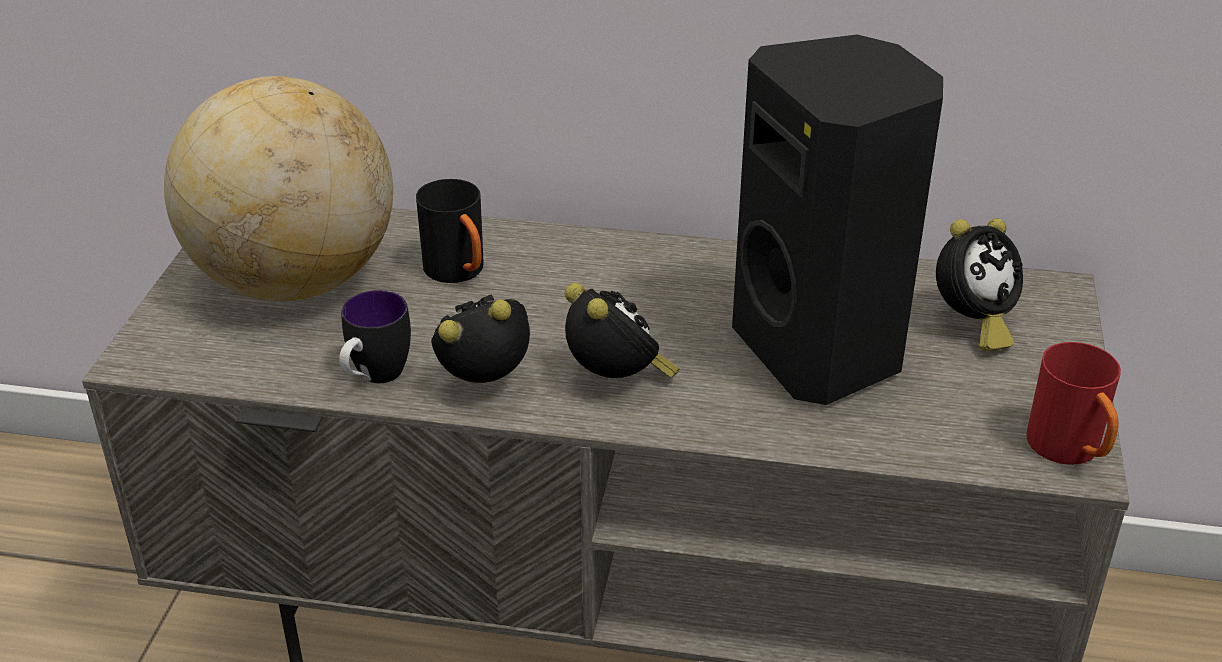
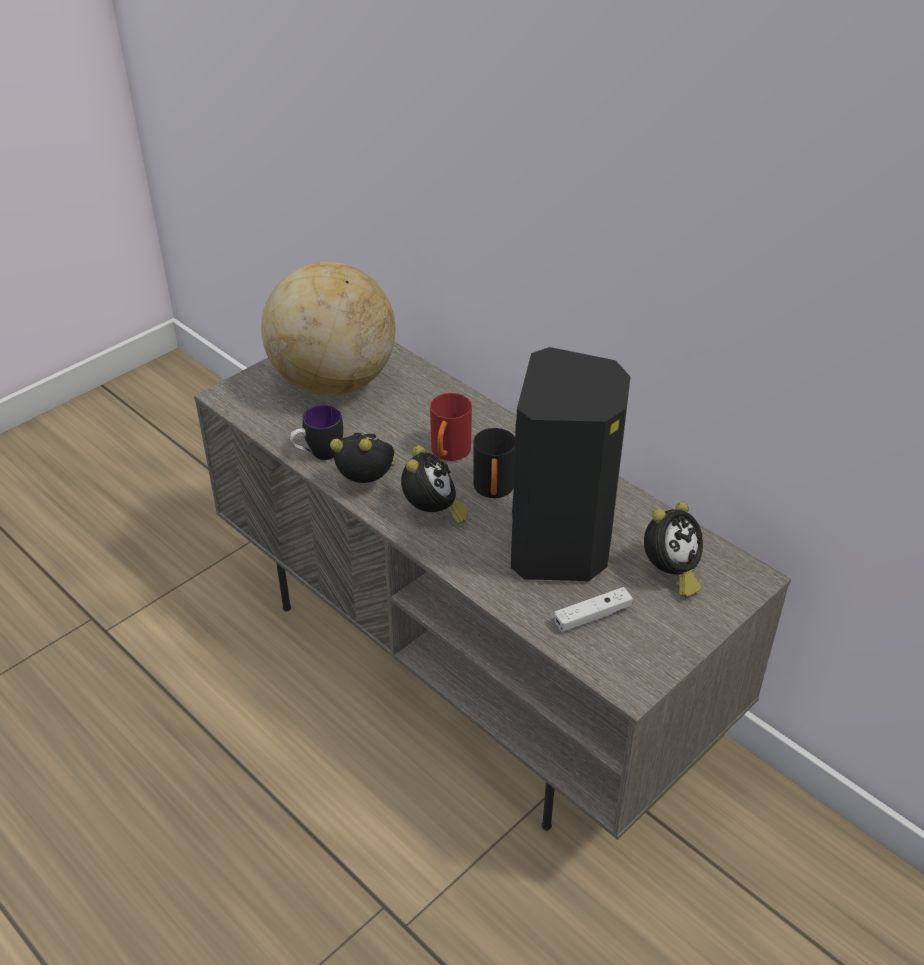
camera: 35 degrees right, 5 degrees up
black mug [416,179,484,283] -> black mug moved to [473,428,515,498]
alarm clock [936,218,1023,351] -> alarm clock turned 45 degrees counterclockwise [644,502,703,597]
red mug [1026,342,1121,465] -> red mug moved to [430,393,472,461]
none -> white game controller [554,587,633,632]

